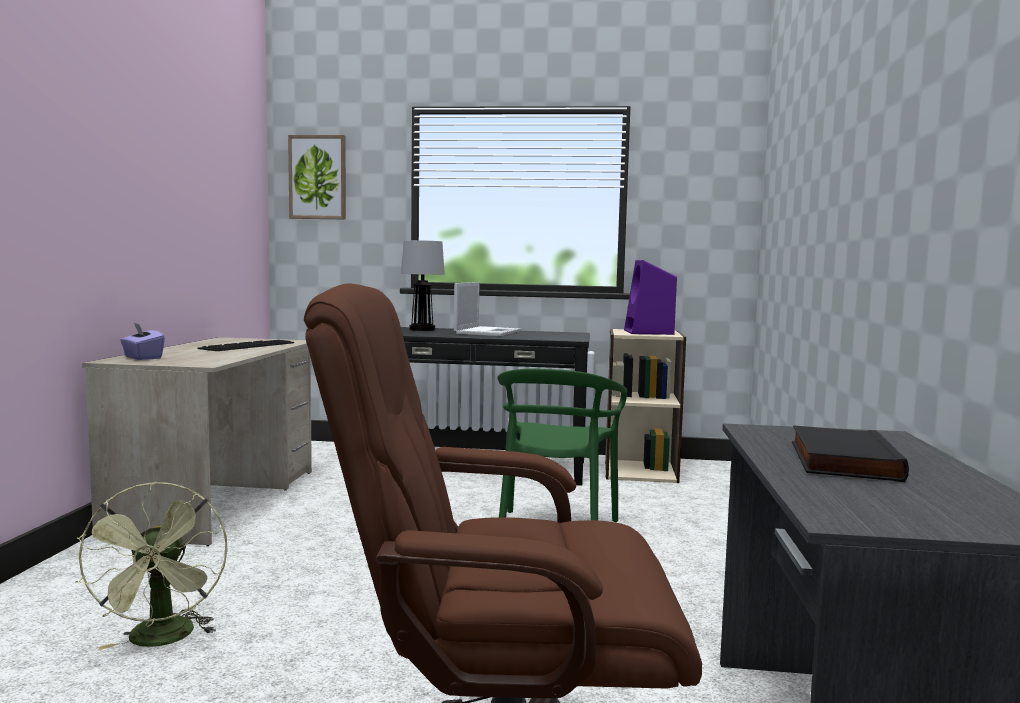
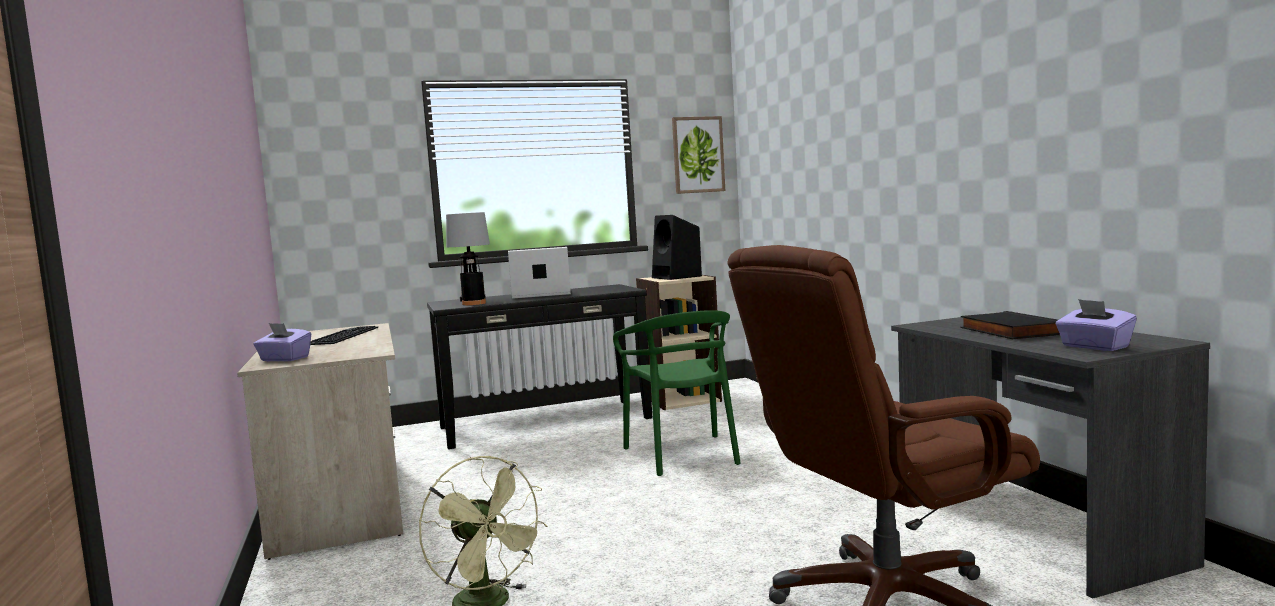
camera: 25 degrees left, 0 degrees up
picture [288,135,346,219] -> picture moved to [672,116,725,194]
laptop [454,282,521,336] -> laptop turned 90 degrees counterclockwise [508,247,571,299]
purple speaker [624,260,677,335] -> black speaker [652,215,702,280]
none -> black bottle [460,259,486,305]
none -> purple tissue box [1056,299,1137,351]

